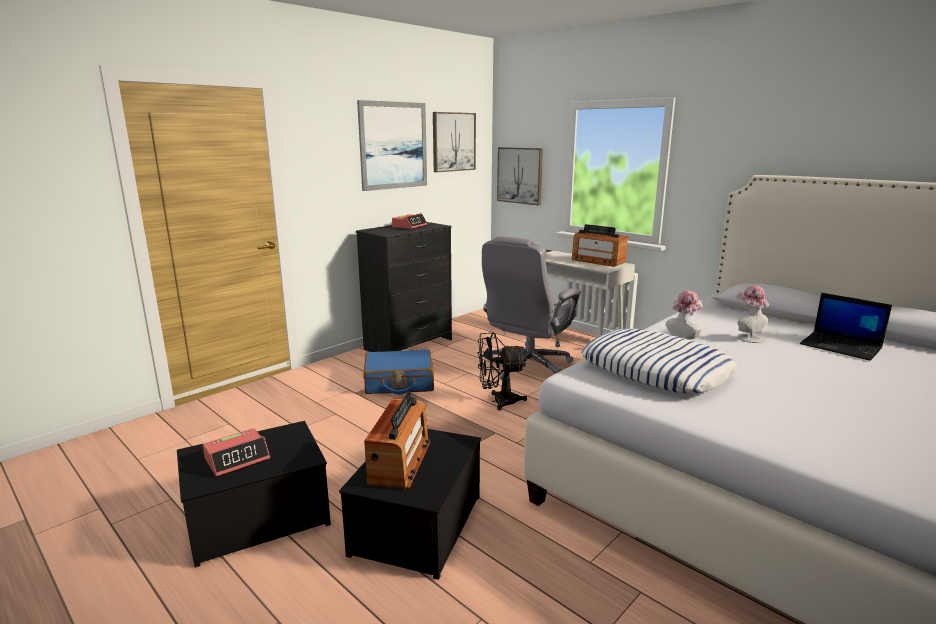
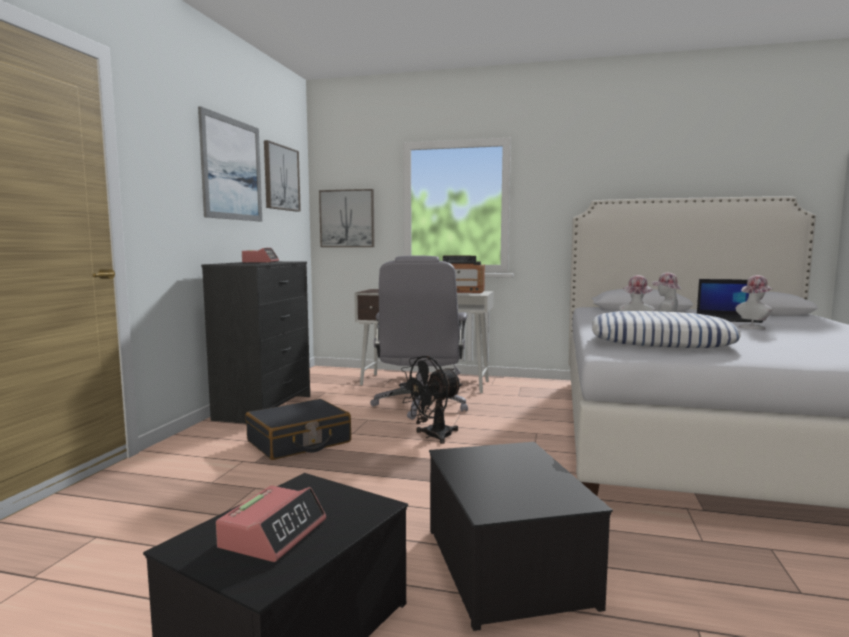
camera: 30 degrees left, 10 degrees down
blue suitcase [363,350,434,394] -> black suitcase [246,399,351,460]
radio [364,392,430,489] -> none
none -> hat [736,275,773,329]

